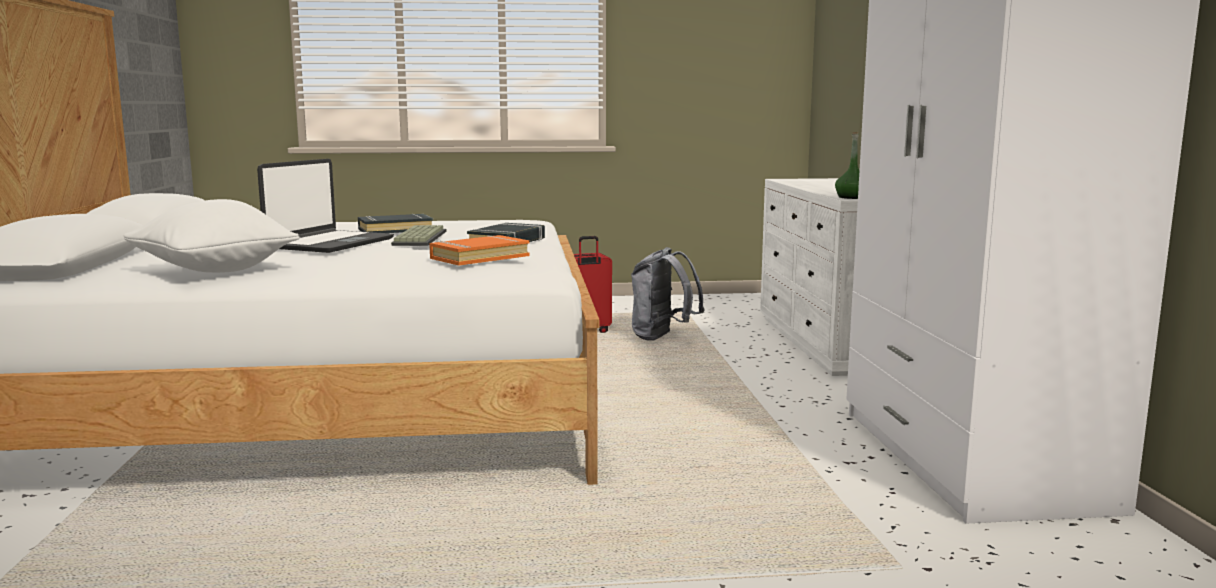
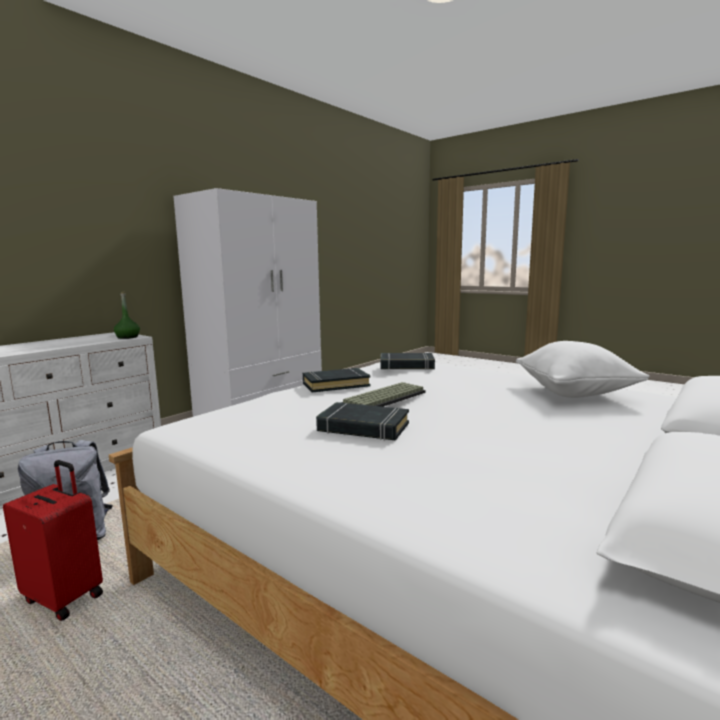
camera: 135 degrees left, 0 degrees up
laptop [257,159,394,253] -> none
orange book [429,235,530,266] -> black book [381,353,435,370]

